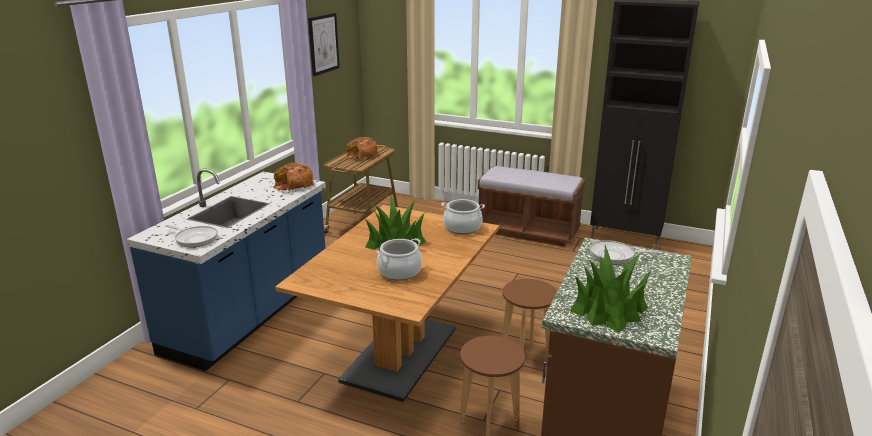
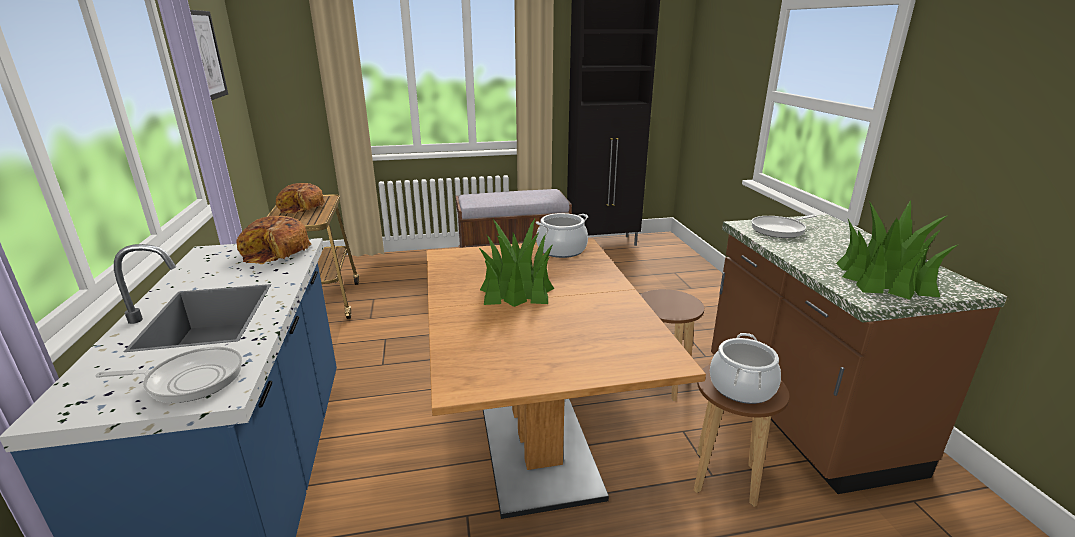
camera: 35 degrees left, 0 degrees up
cooking pot [377,238,422,280] -> cooking pot moved to [710,333,781,404]

